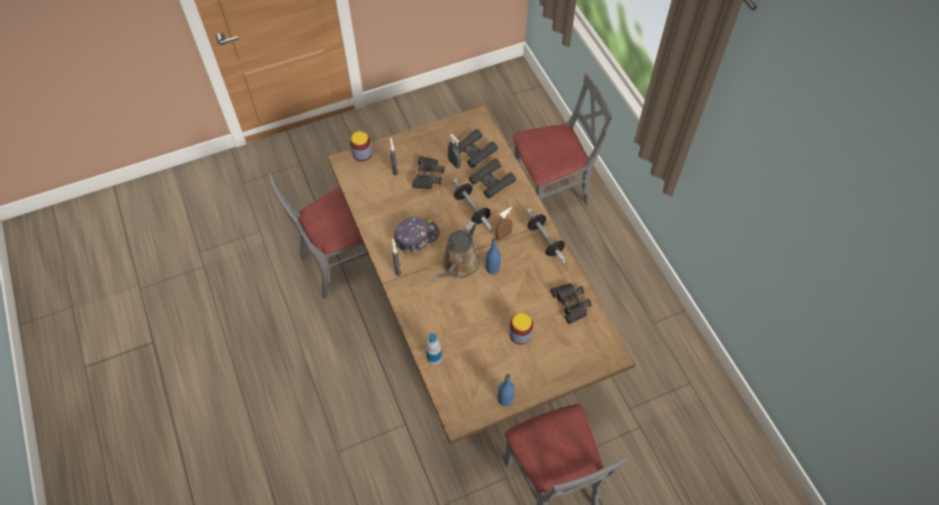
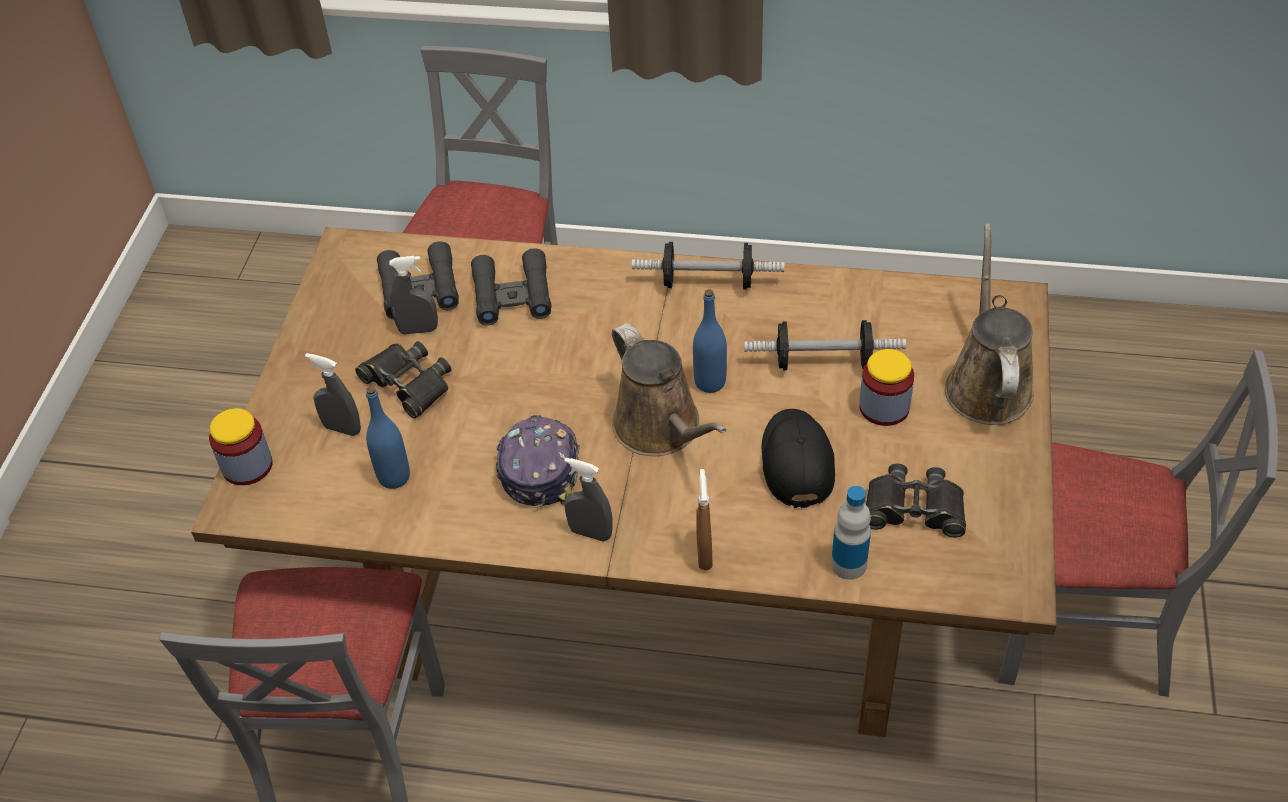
camera: 55 degrees left, 10 degrees down
dumbbell [453,179,492,230] -> dumbbell moved to [744,320,906,370]
brown spray bottle [495,207,513,240] -> brown spray bottle moved to [696,469,713,570]
blue bottle [498,374,515,407] -> blue bottle moved to [366,386,410,489]
black binoculars [551,283,592,324] -> black binoculars moved to [866,464,966,538]
none -> black cap [762,409,835,508]
none -> brown watering can [945,224,1034,425]

